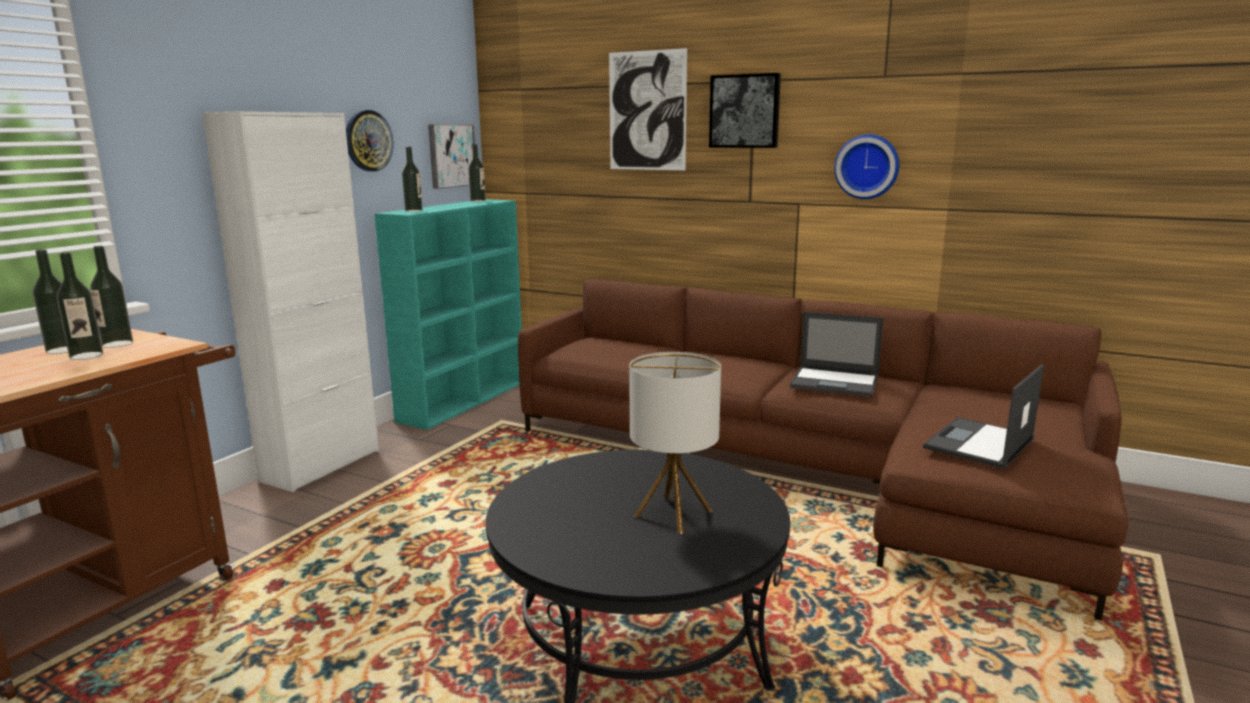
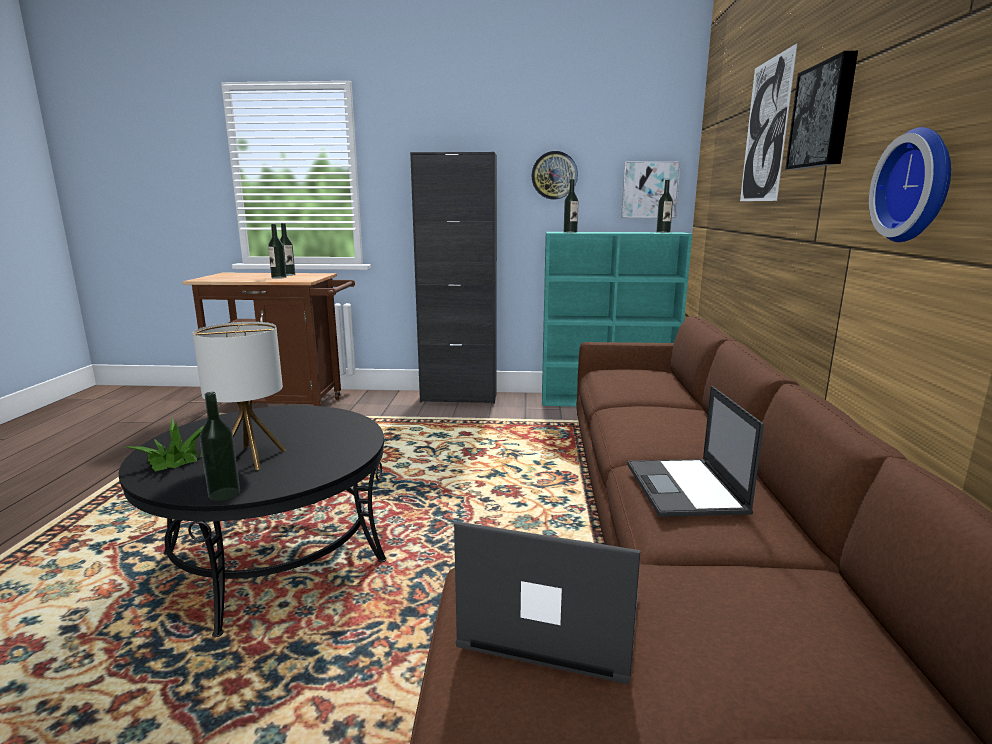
camera: 65 degrees right, 0 degrees up
bottle [90,246,133,348] -> bottle moved to [199,392,240,501]
white cabinet [202,111,379,492] -> black cabinet [410,152,497,404]
none -> potted plant [124,419,203,471]

